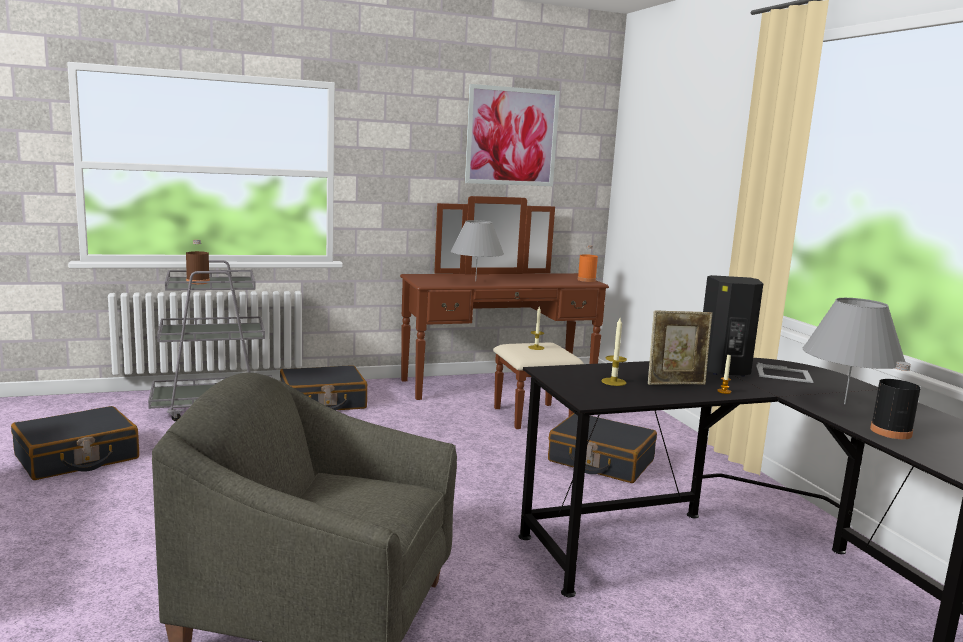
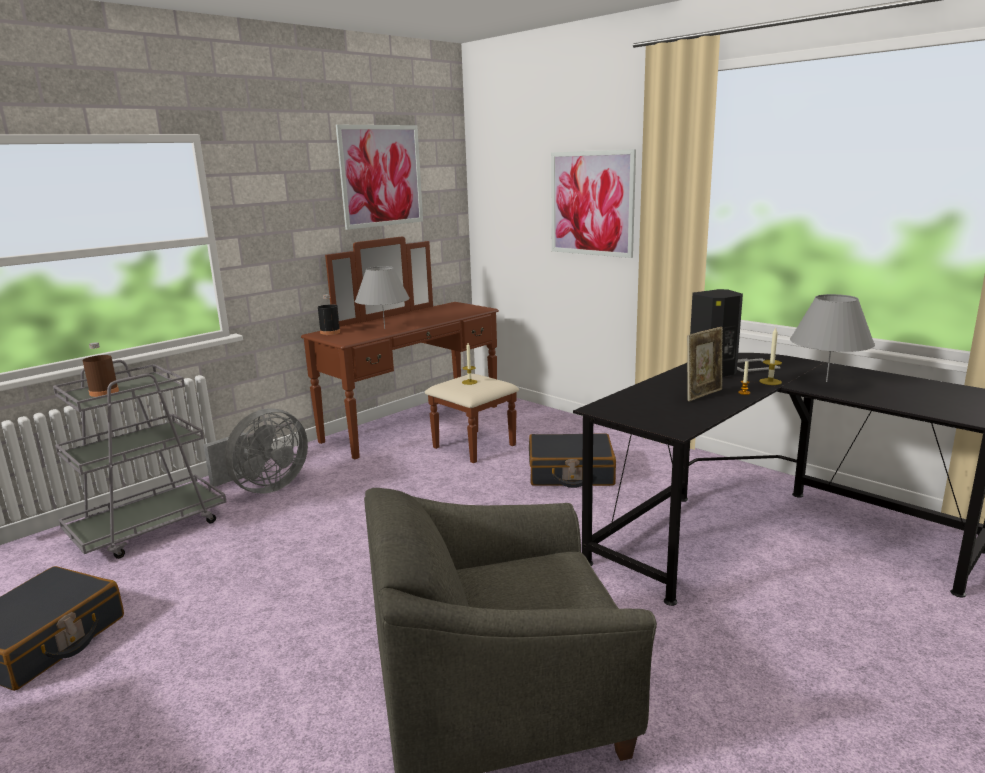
camera: 25 degrees left, 5 degrees up
black suitcase [280,365,367,410] -> grey fan [203,408,308,494]
orange bottle [578,245,598,282] -> none
candle [602,318,627,386] -> candle moved to [759,328,782,385]
black bottle [870,362,921,439] -> black bottle moved to [318,294,340,335]
none -> picture [551,149,636,258]

